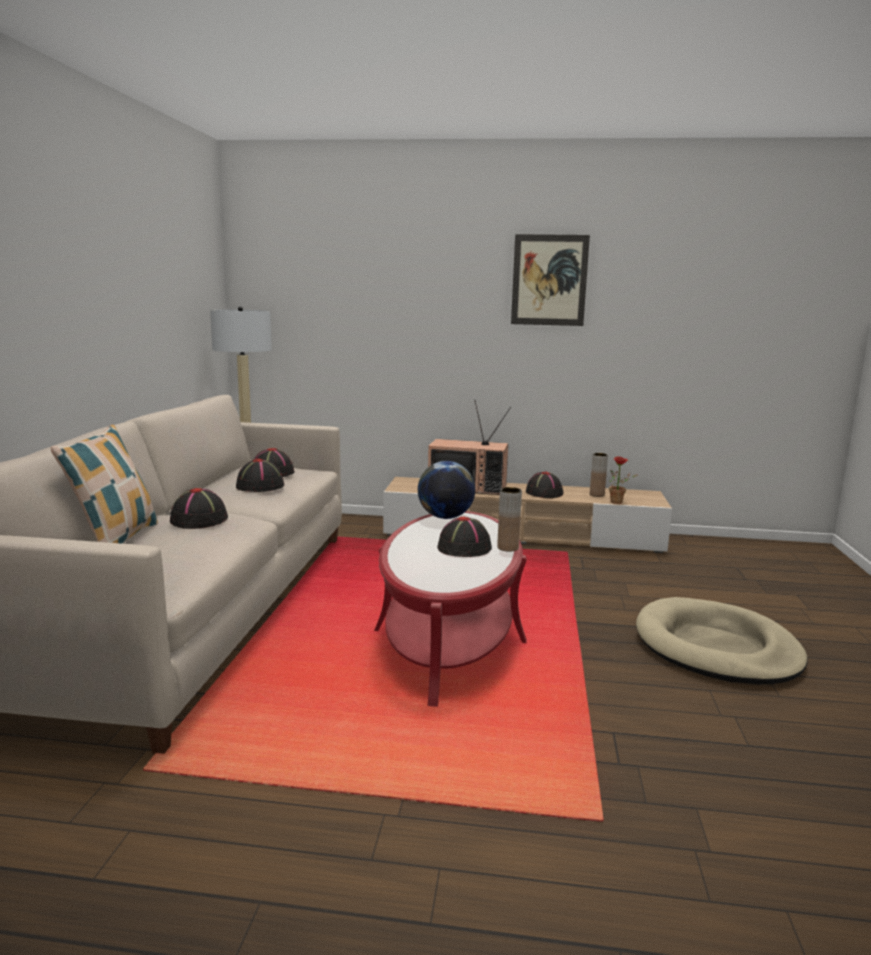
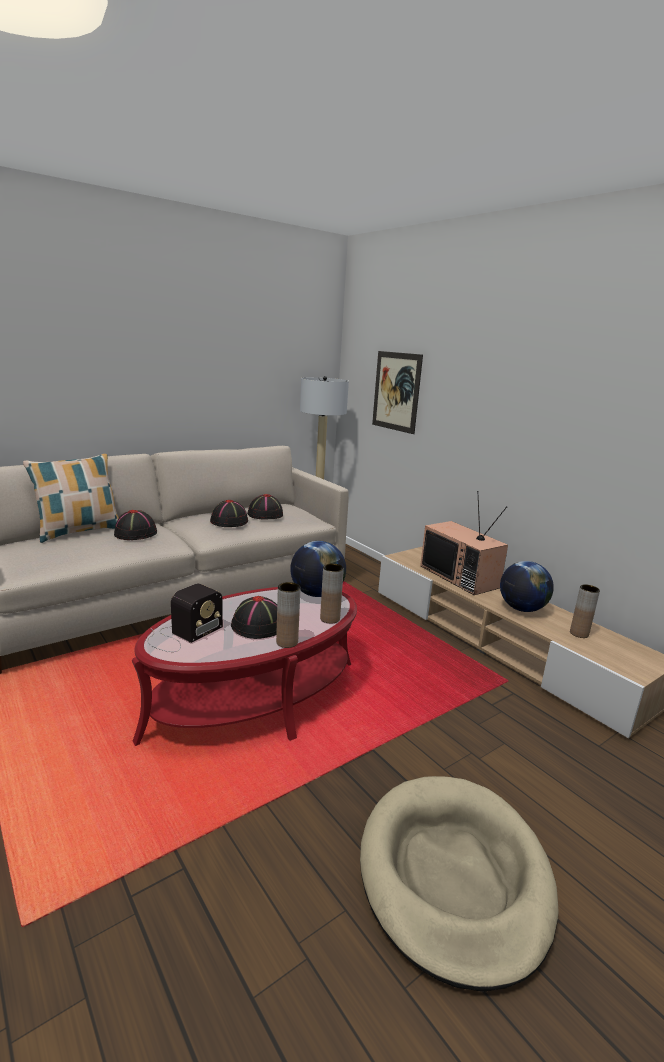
camera: 45 degrees right, 5 degrees up
picture [511,234,590,326] -> picture moved to [372,351,423,434]
black hat [526,472,564,498] -> globe [500,561,554,612]
potted plant [609,457,637,504] -> none
none -> radio [147,583,223,652]
none -> brown vase [320,563,344,623]

